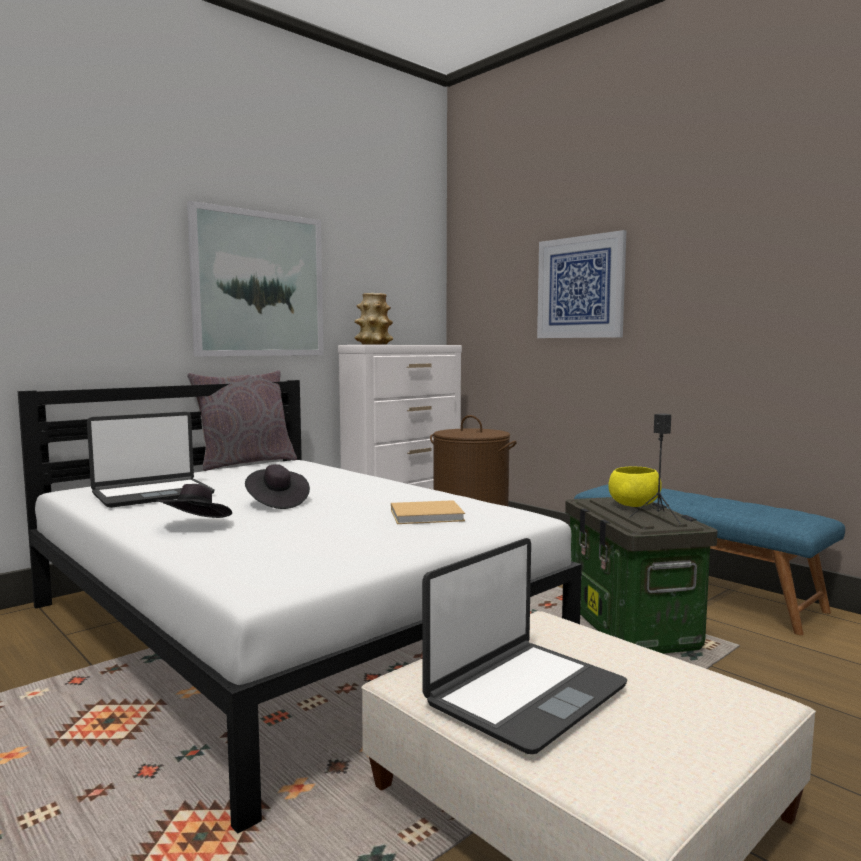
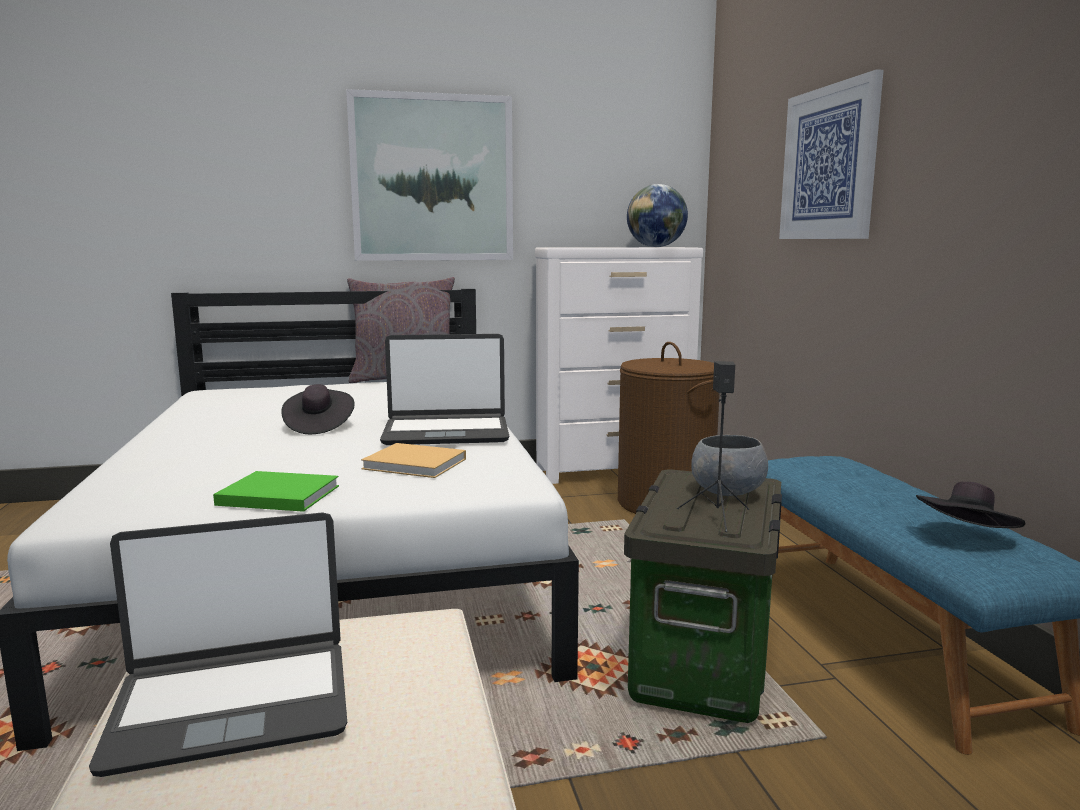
camera: 30 degrees right, 5 degrees up
laptop [87,412,215,508] -> laptop moved to [380,334,509,445]
black hat [156,484,232,518] -> black hat moved to [916,482,1025,528]
vase [354,293,393,345] -> none
yellow bowl [608,466,662,507] -> grey bowl [691,435,768,496]
none -> green book [213,471,339,512]
none -> globe [627,184,688,247]

